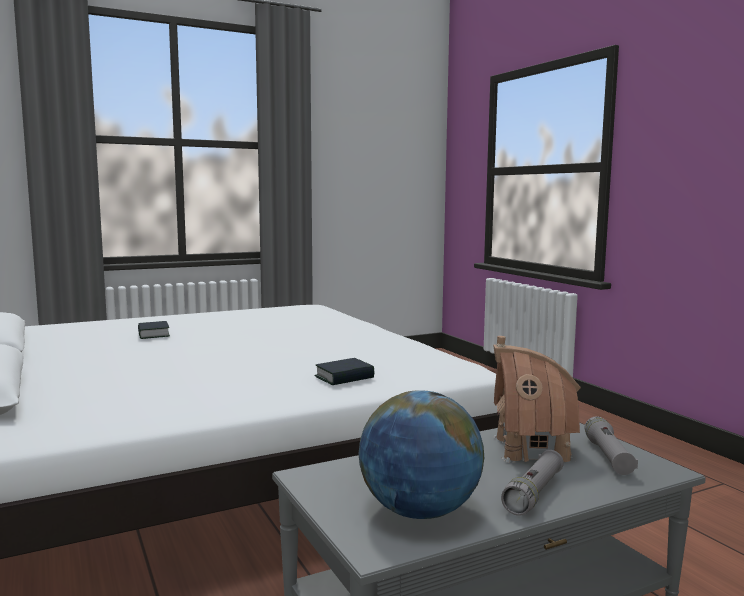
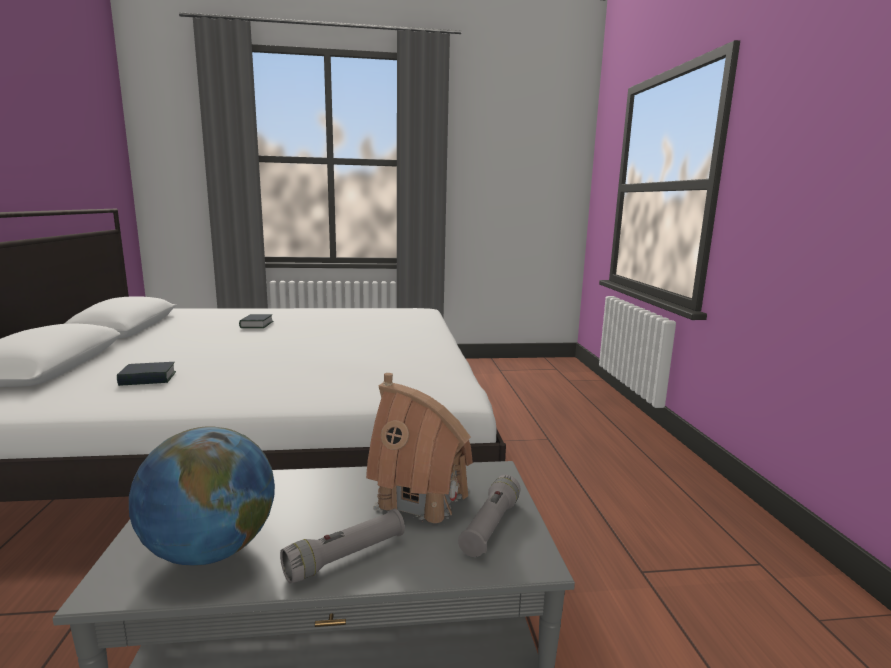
camera: 20 degrees right, 5 degrees up
book [314,358,374,385] -> book moved to [117,362,176,386]

